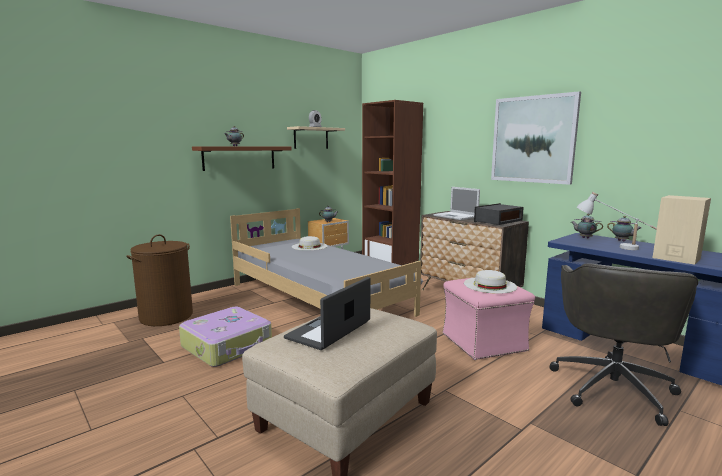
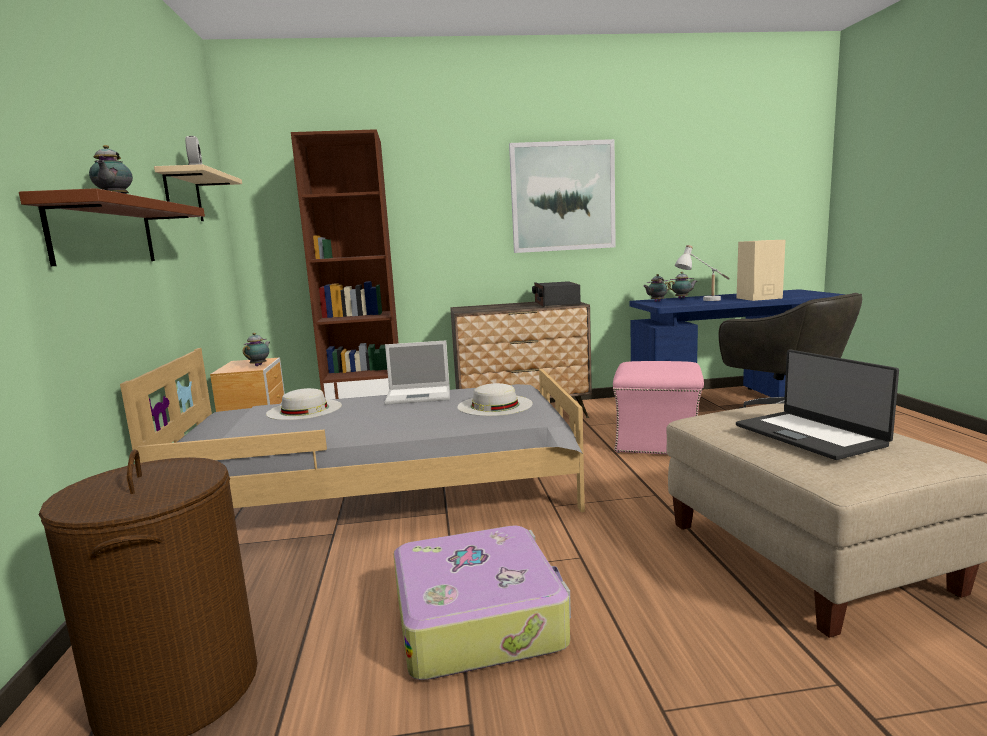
camera: 55 degrees left, 0 degrees up
laptop [433,187,480,220] -> laptop moved to [384,340,450,405]
white hat [464,270,517,294] -> white hat moved to [458,383,533,416]

